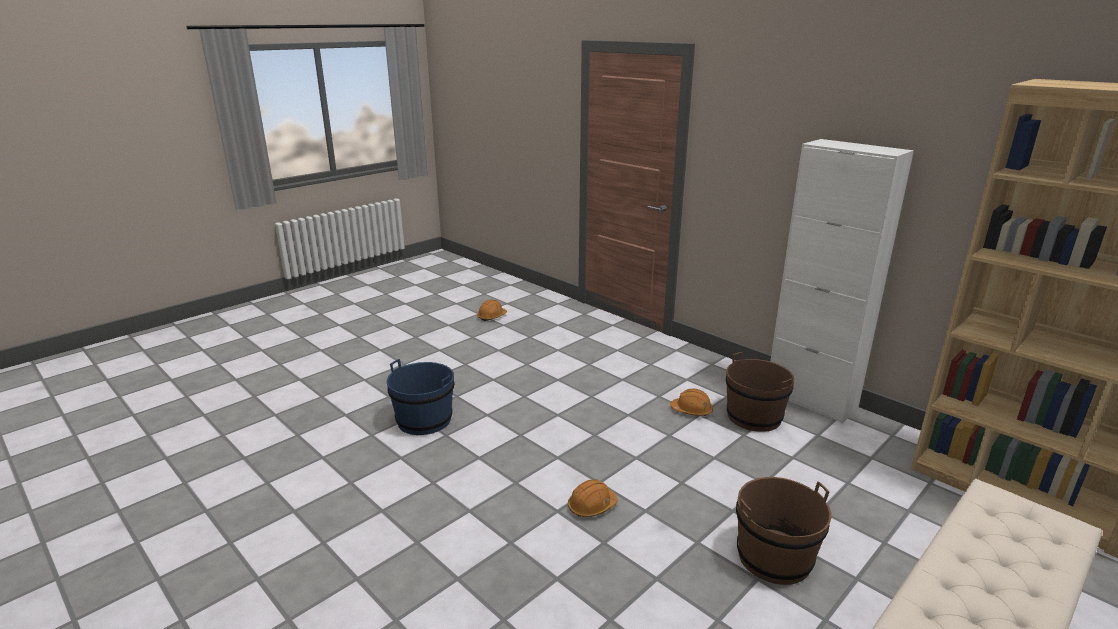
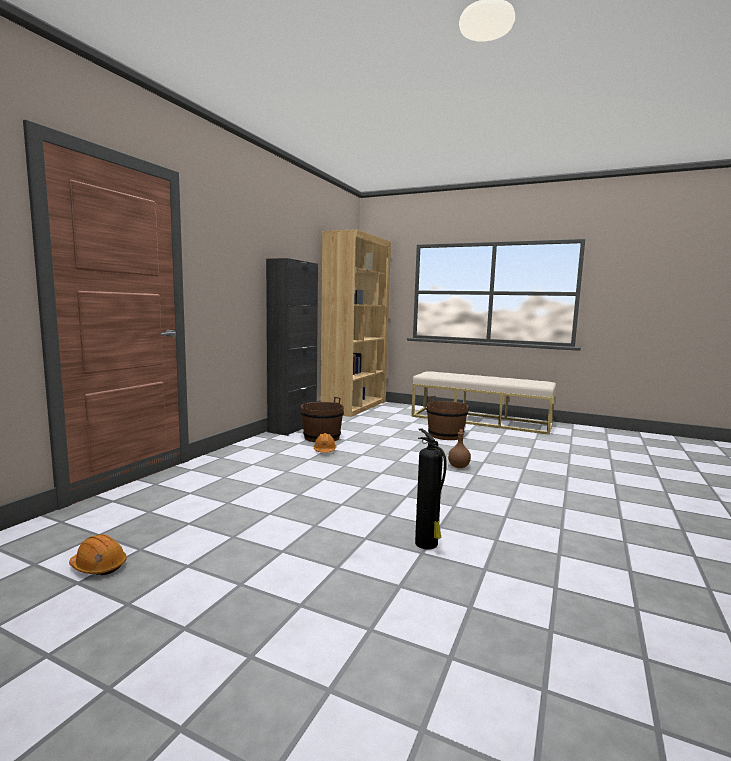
camera: 110 degrees left, 15 degrees down
blue bucket [387,359,454,435] -> fire extinguisher [415,428,447,550]
orange hard hat [568,479,618,517] -> brown bottle [448,429,471,468]
white cabinet [770,139,914,424] -> black cabinet [266,258,318,436]

